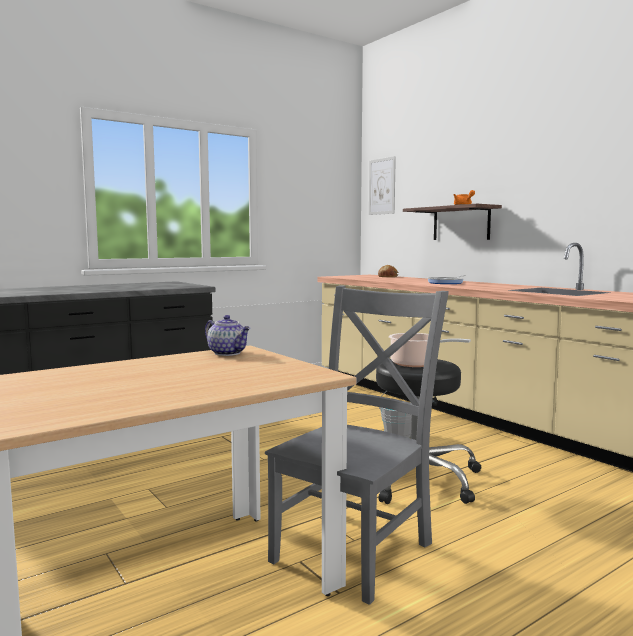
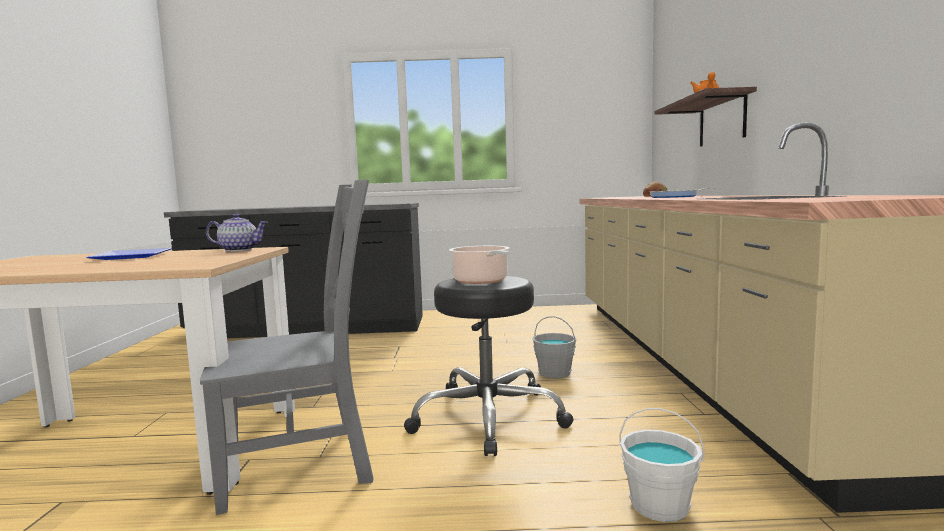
camera: 35 degrees right, 0 degrees up
teapot [205,315,250,356] -> teapot turned 75 degrees counterclockwise [206,213,268,251]
picture [369,156,396,215] -> none
none -> plate [86,248,172,260]
none -> white bucket [619,408,704,522]

